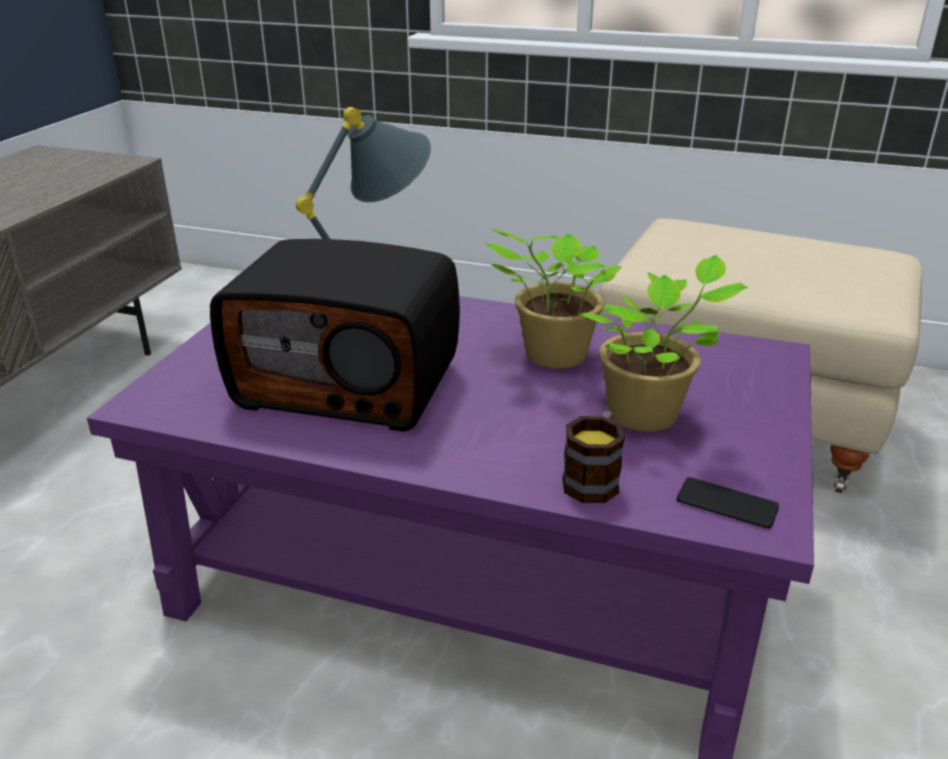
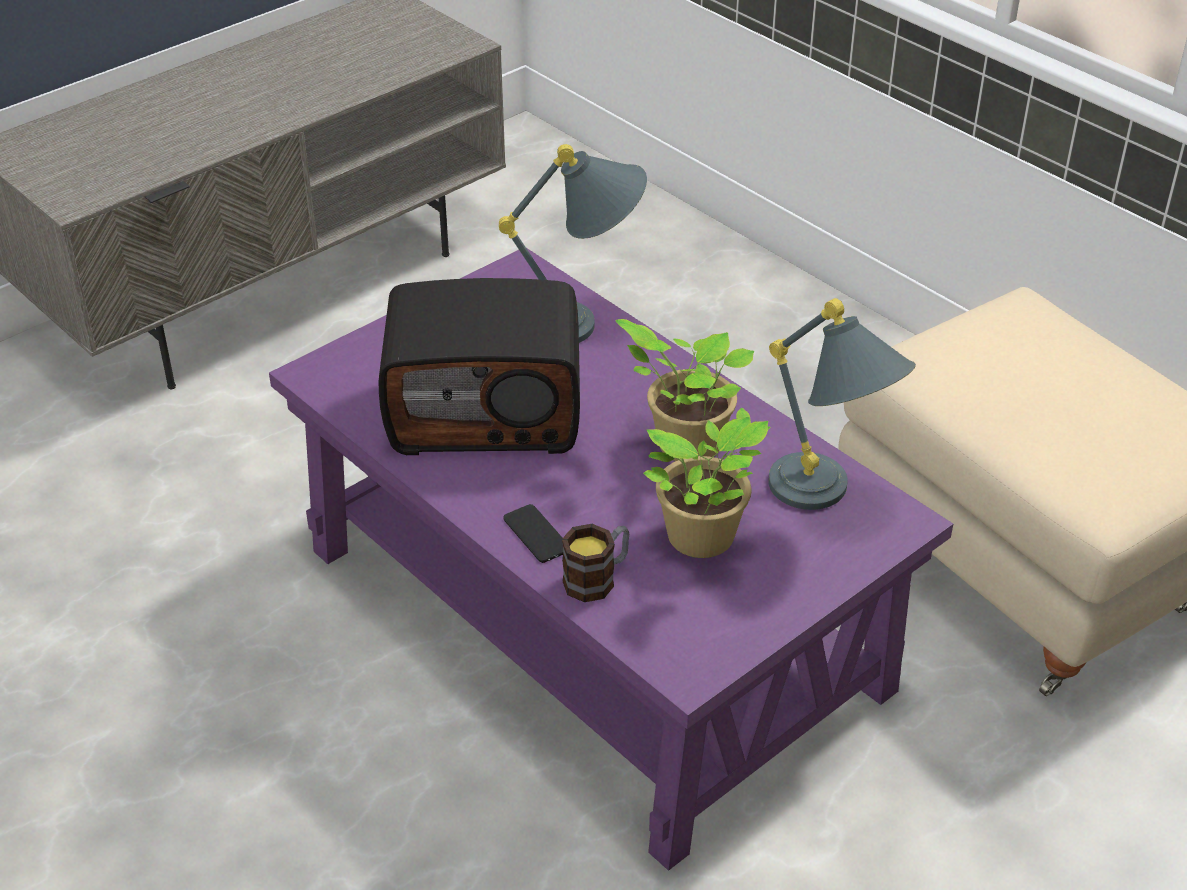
camera: 30 degrees right, 10 degrees up
radio [210,239,460,432] -> radio turned 45 degrees counterclockwise [379,278,580,455]
phone [677,477,779,529] -> phone moved to [503,504,563,563]
none -> grey table lamp [768,298,916,510]

